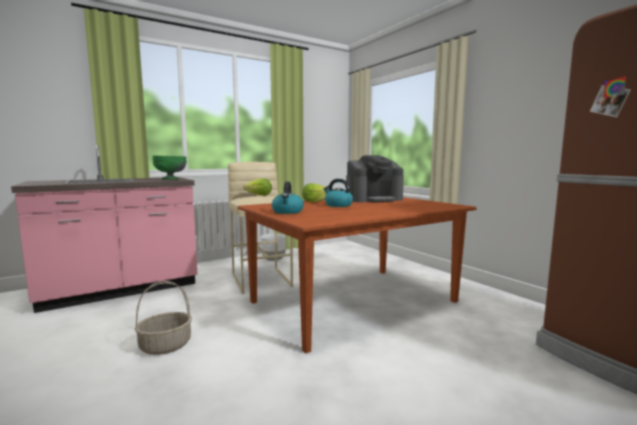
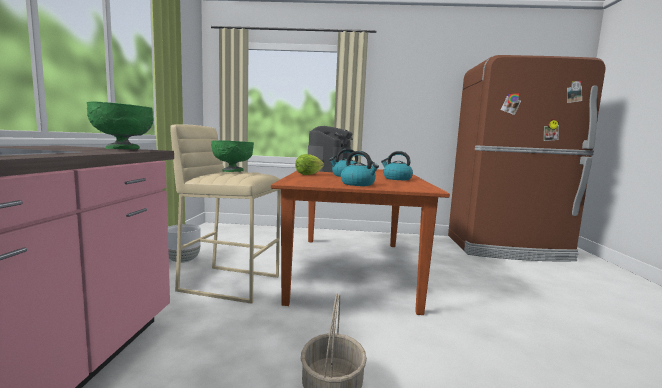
camera: 55 degrees left, 0 degrees up
lettuce [244,179,272,196] -> green bowl [212,140,254,172]
none -> kettle [381,151,413,180]

